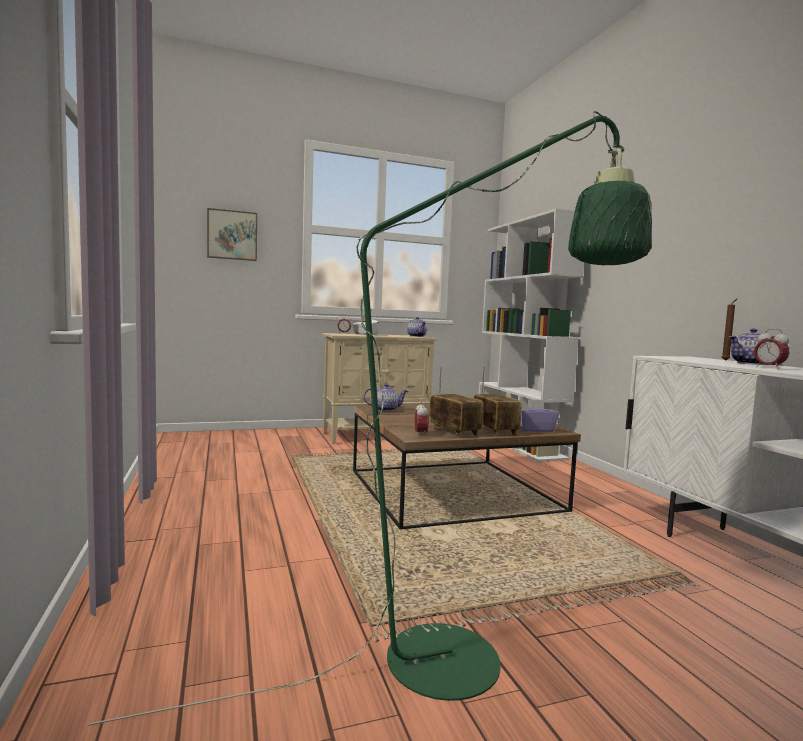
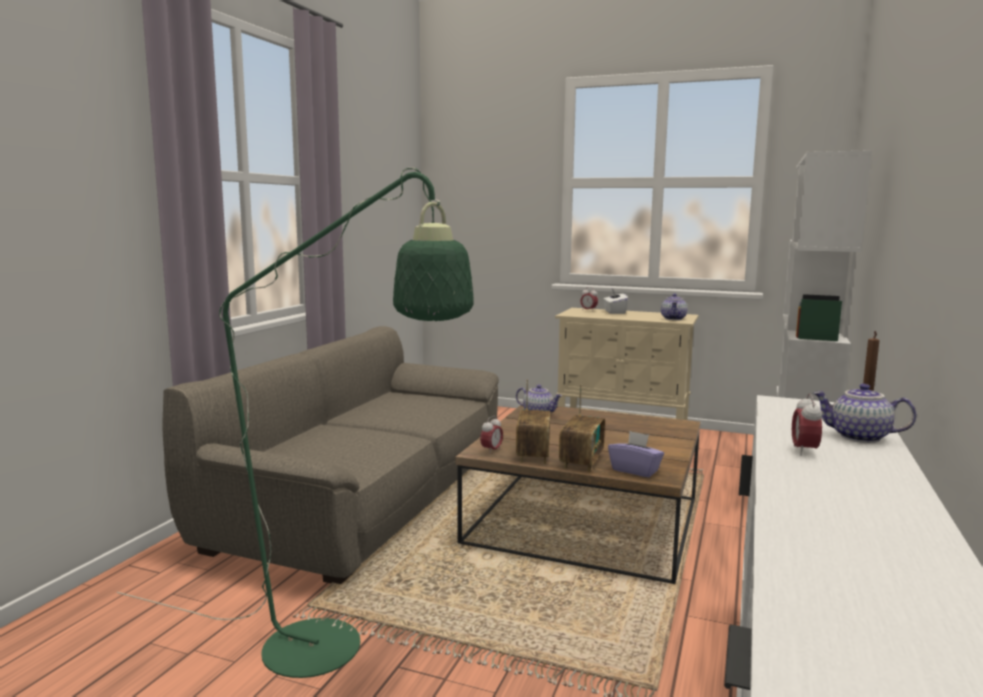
camera: 40 degrees right, 5 degrees up
picture [207,208,257,261] -> none
none -> sofa [162,326,499,584]

